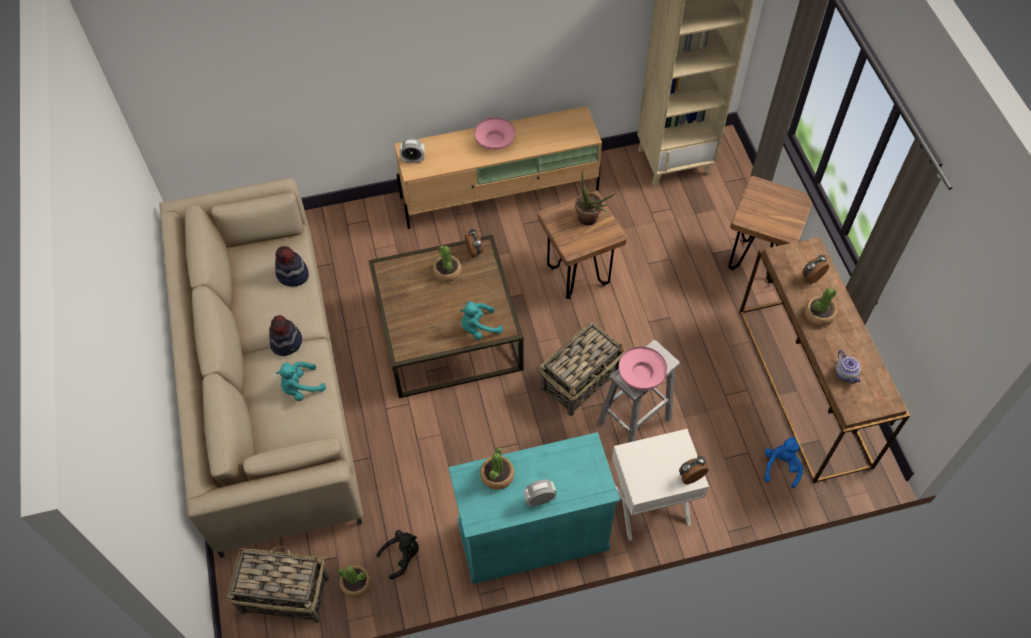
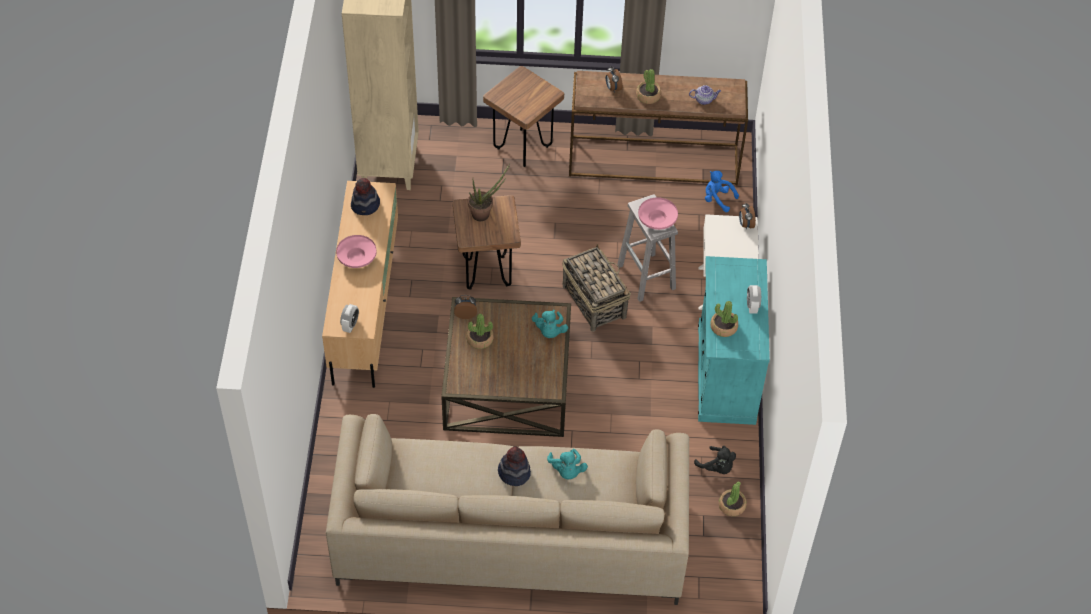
camera: 75 degrees left, 5 degrees down
basket [227,546,330,623] -> none
hat [275,246,309,287] -> hat moved to [351,178,380,215]
black plush toy [376,530,419,579] -> black plush toy turned 150 degrees clockwise [694,446,736,474]

